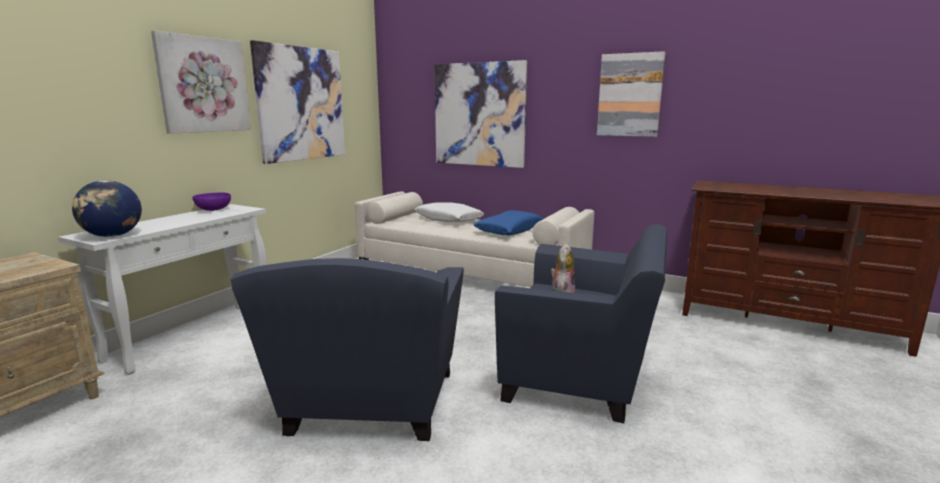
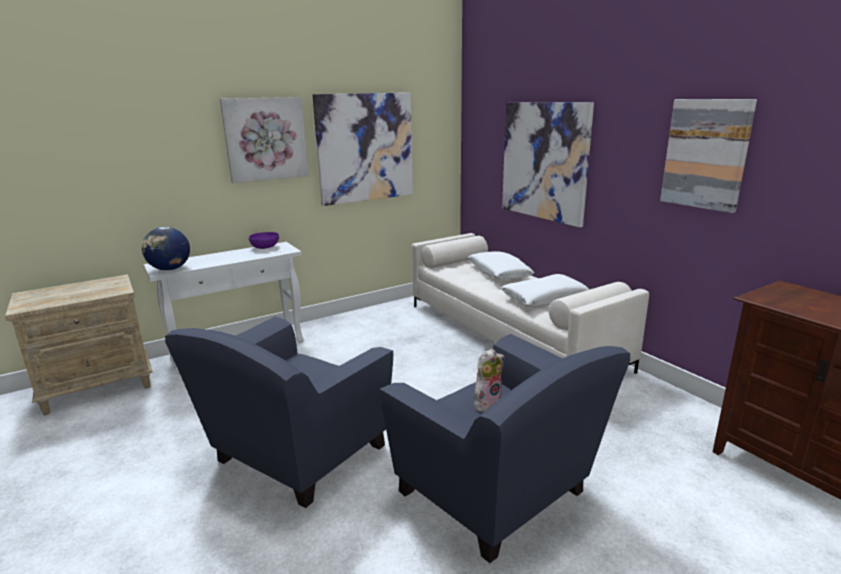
camera: 30 degrees right, 5 degrees up
blue pillow [474,210,543,235] -> white pillow [501,274,590,307]

